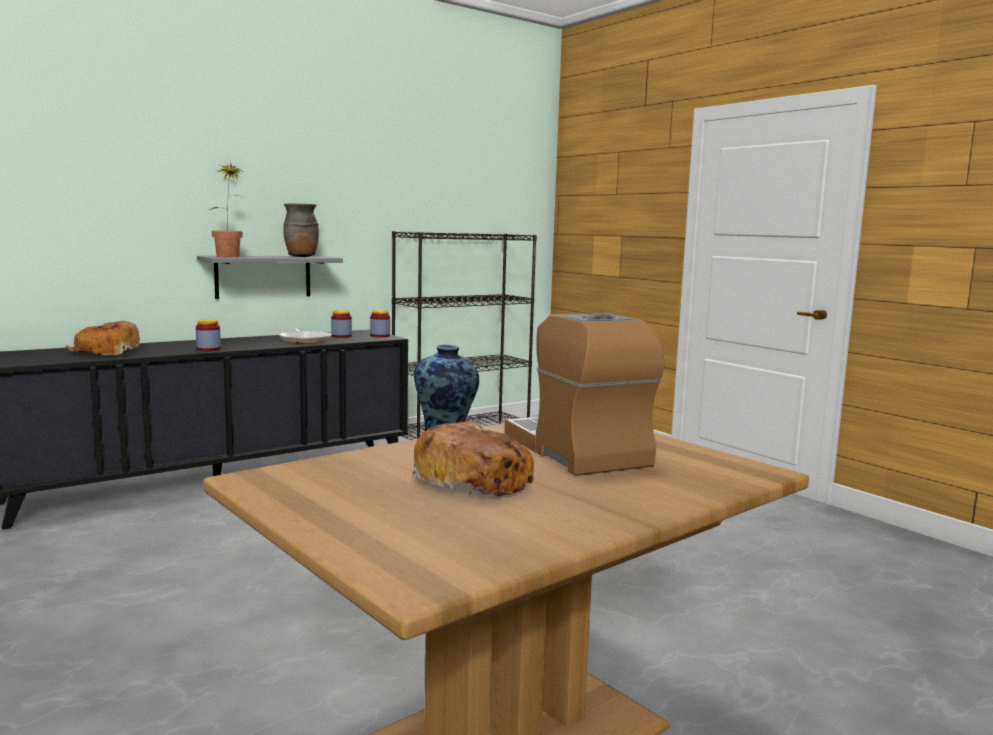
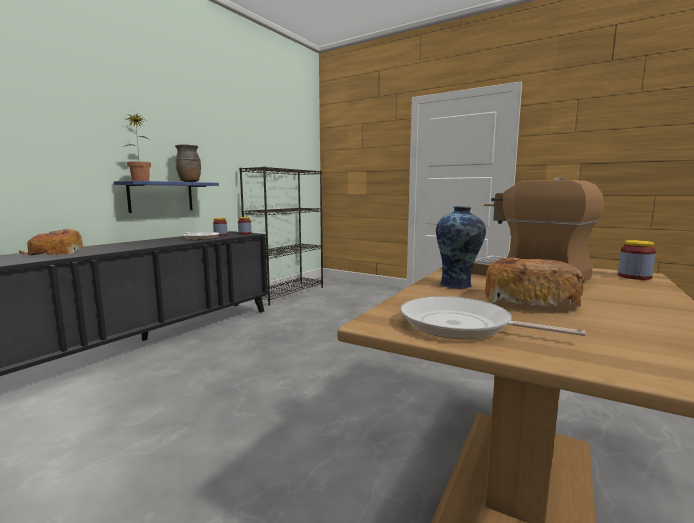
camera: 20 degrees left, 0 degrees up
jar [196,319,221,351] -> jar moved to [618,240,656,280]
grey shelf [197,256,343,299] -> blue shelf [114,181,219,213]
none -> frying pan [400,296,586,339]

